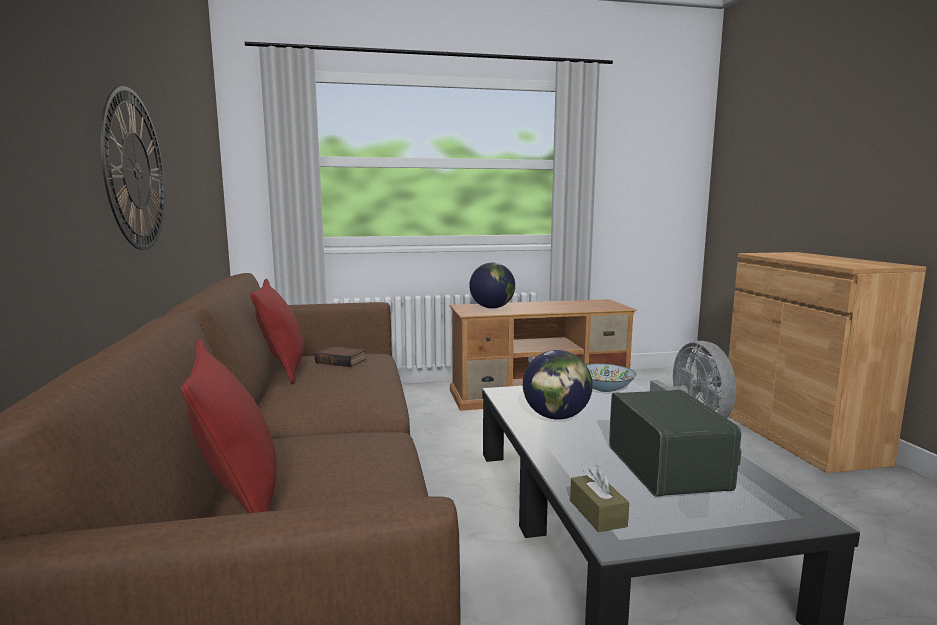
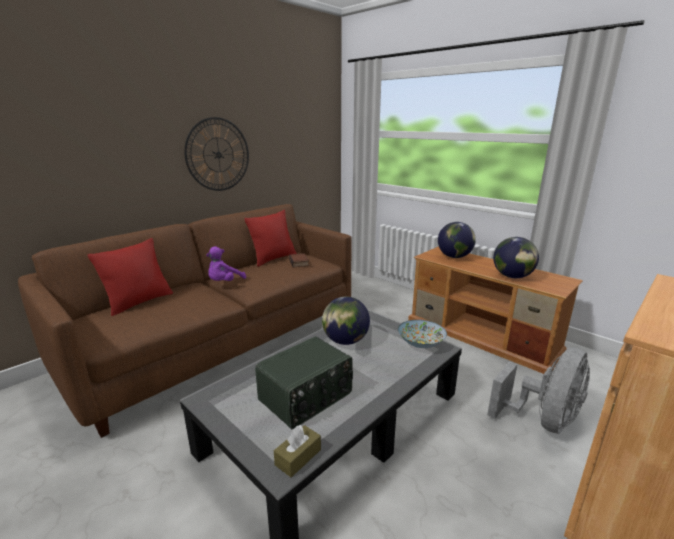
camera: 55 degrees right, 10 degrees up
brown tissue box [570,465,629,532] -> brown tissue box moved to [274,424,321,477]
none -> purple plush toy [206,247,246,281]
none -> globe [493,237,539,278]

